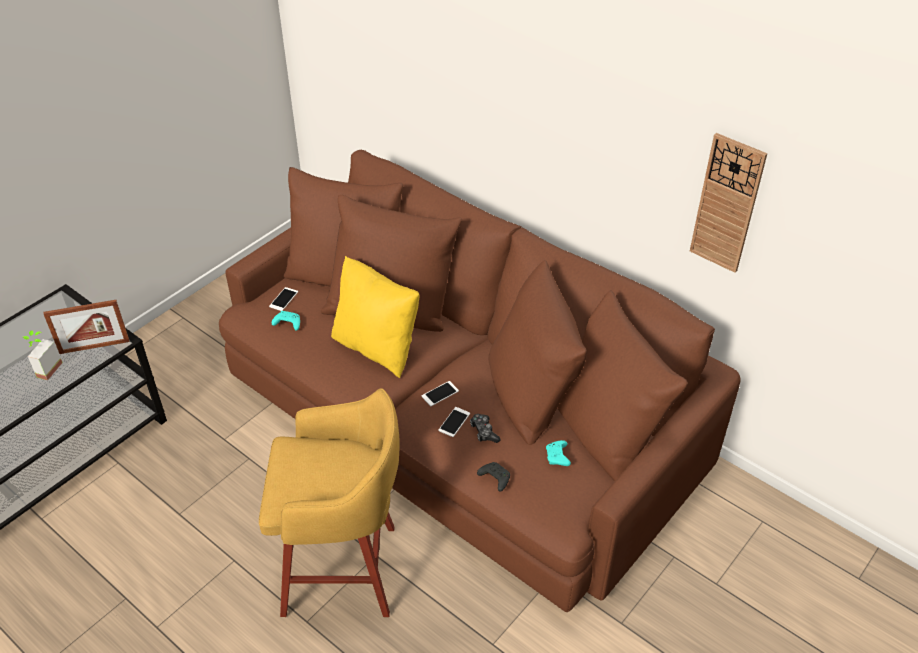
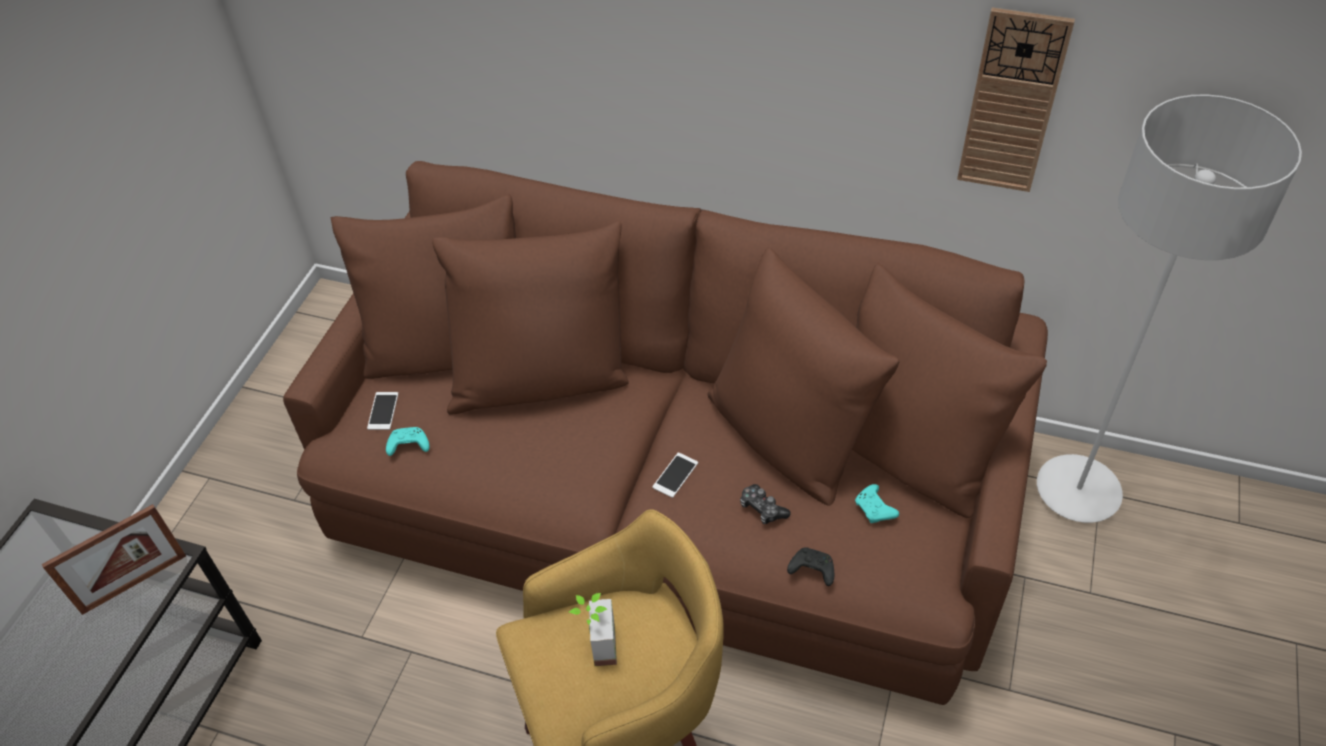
camera: 20 degrees left, 5 degrees up
potted plant [23,330,63,380] -> potted plant moved to [569,593,617,666]
yellow pillow [331,256,420,378] -> none
phone [438,407,470,437] -> none
none -> grey floor lamp [1037,94,1302,523]

